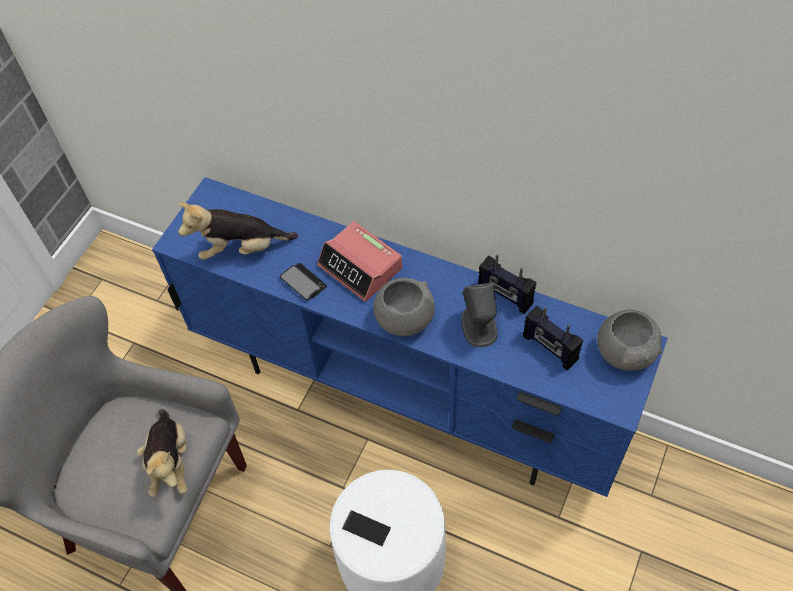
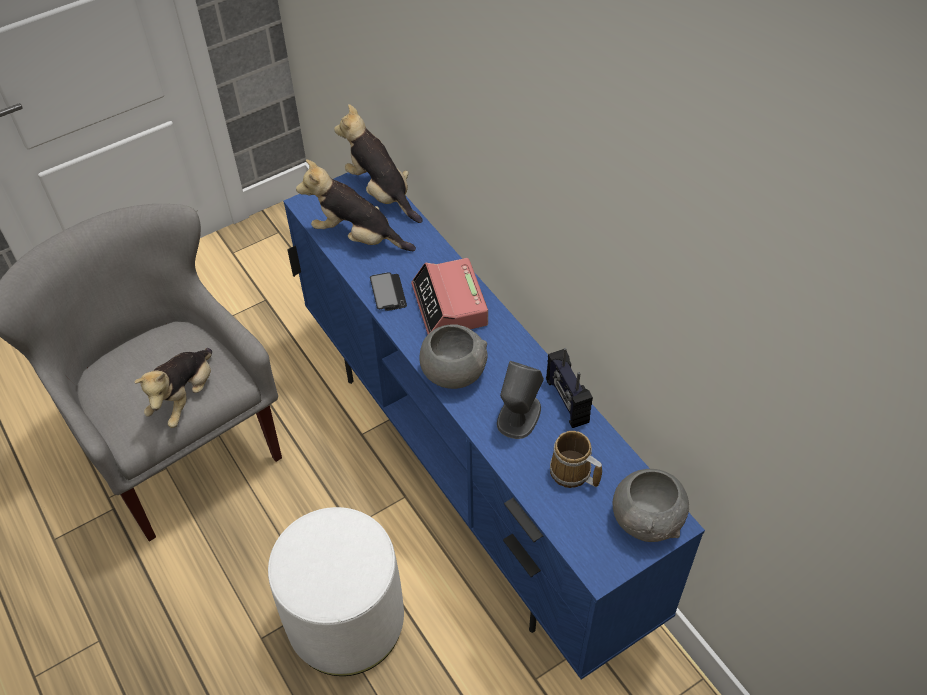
camera: 30 degrees right, 5 degrees down
phone [342,510,391,546] -> none
radio [523,306,583,370] -> mug [550,431,602,488]
none -> plush toy [334,104,423,223]

